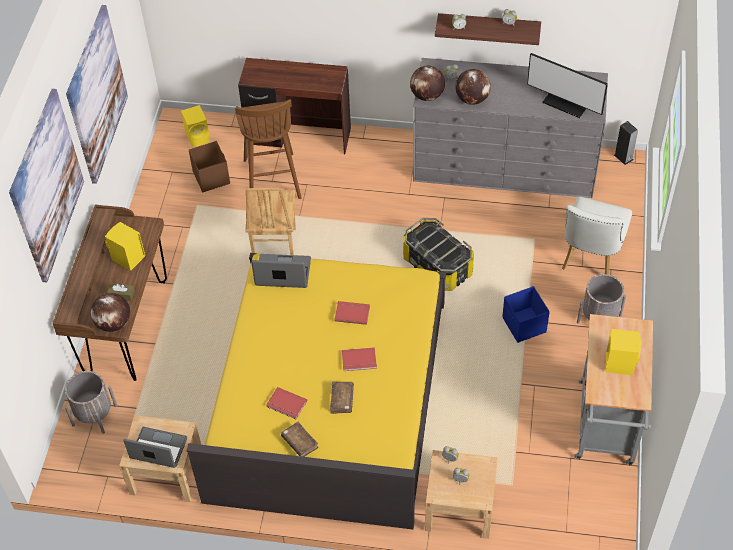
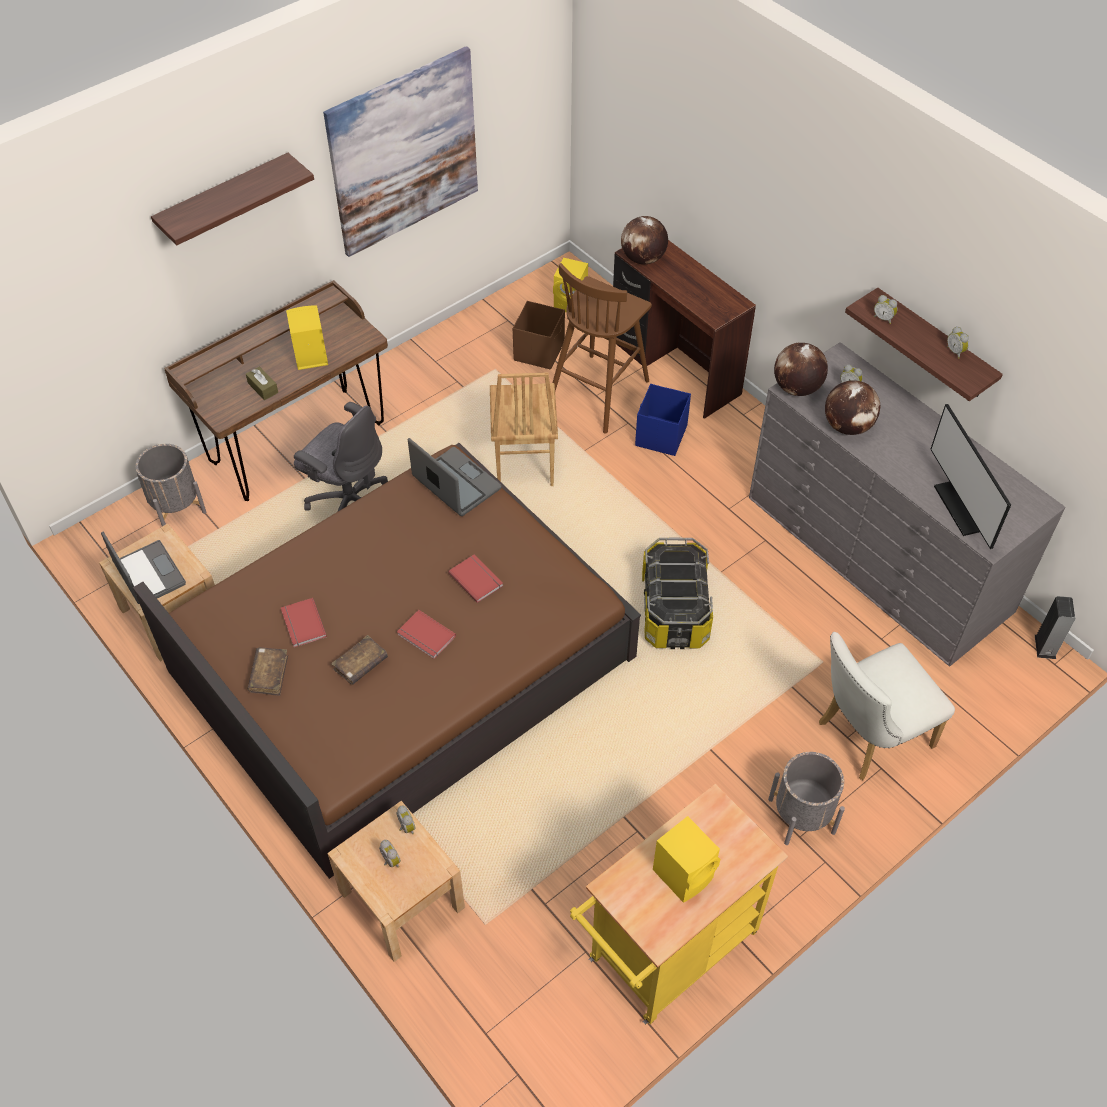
camera: 40 degrees right, 0 degrees up
picture [9,89,84,282] -> shelf [151,153,314,246]
globe [91,293,130,332] -> globe moved to [621,216,668,265]
yellow bed [187,253,446,529] -> brown bed [133,443,641,879]
brown chair [245,188,296,255] -> brown chair turned 45 degrees counterclockwise [490,373,558,486]
blue storage box [502,286,550,343] -> blue storage box moved to [635,384,691,456]
grey cart [574,314,653,466] -> yellow cart [570,784,788,1025]
none -> grey office chair [294,402,388,512]

